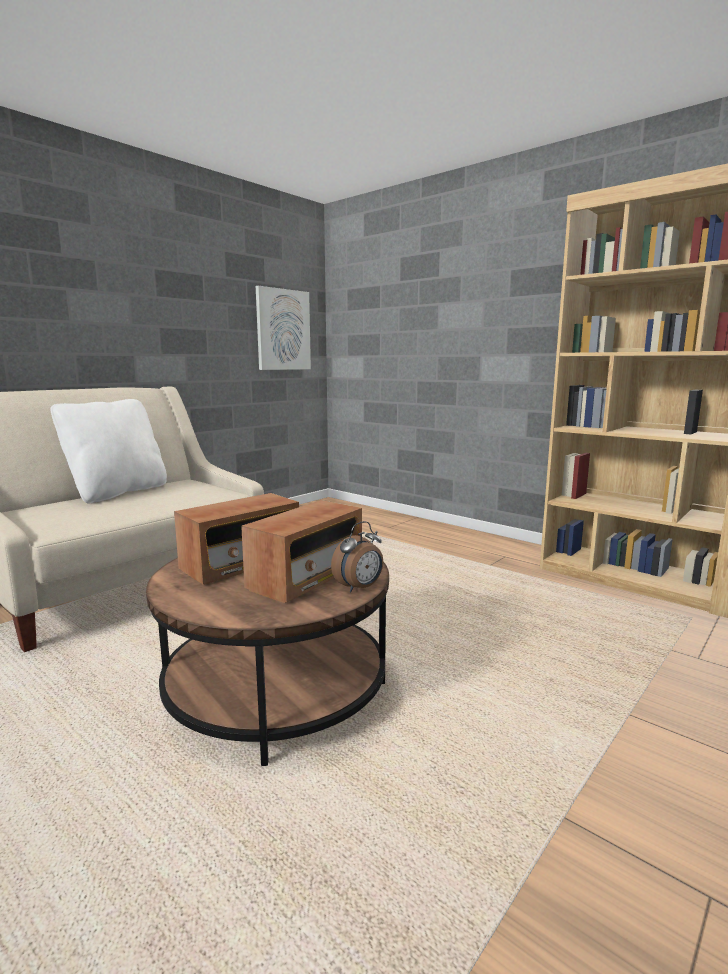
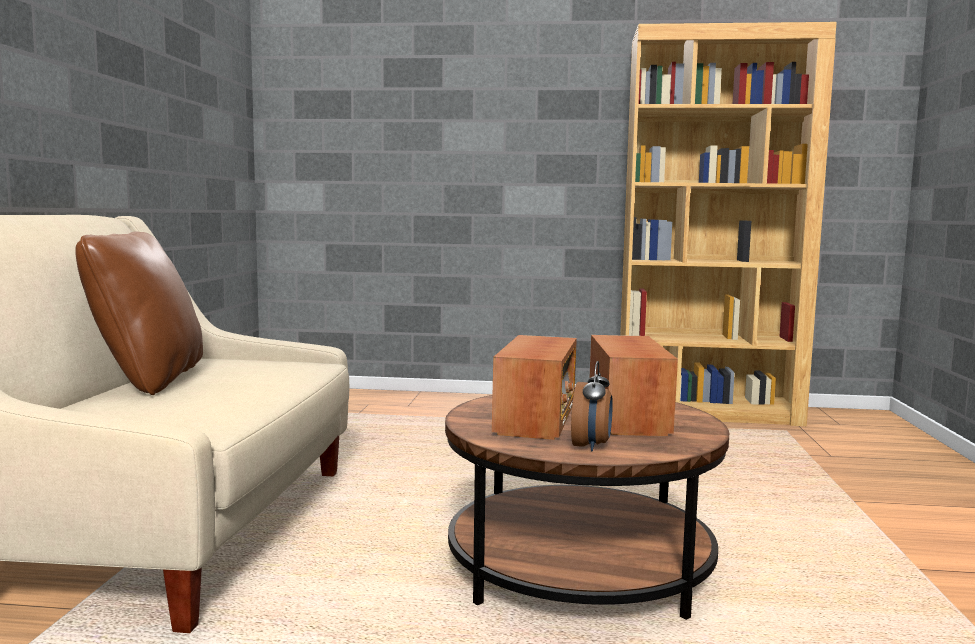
camera: 35 degrees left, 5 degrees down
white pillow [50,399,167,504] -> brown pillow [75,231,203,395]
picture [256,286,311,370] -> none
alarm clock [331,521,383,592] -> alarm clock moved to [571,361,613,452]

